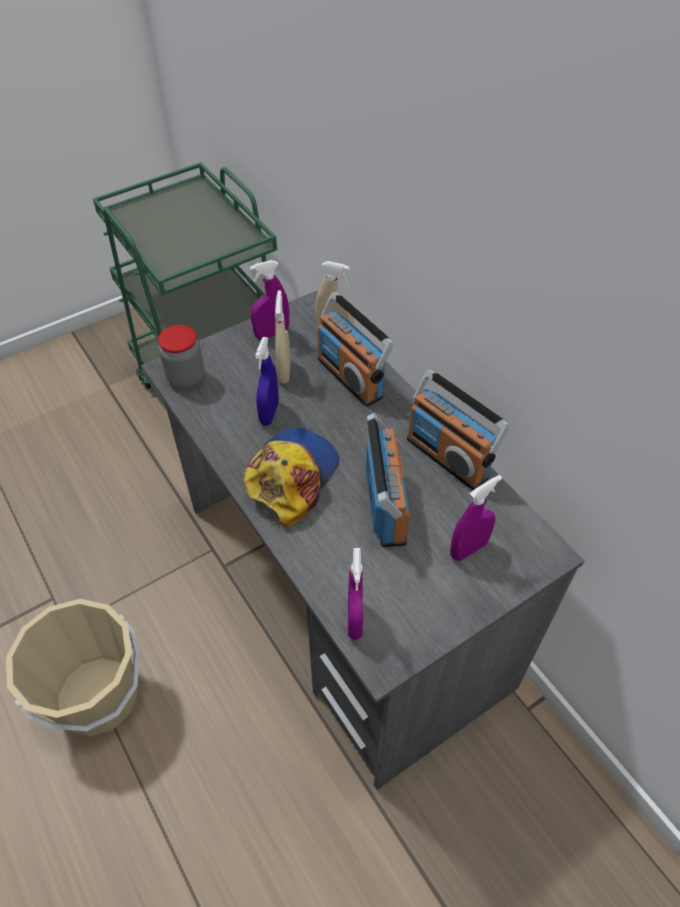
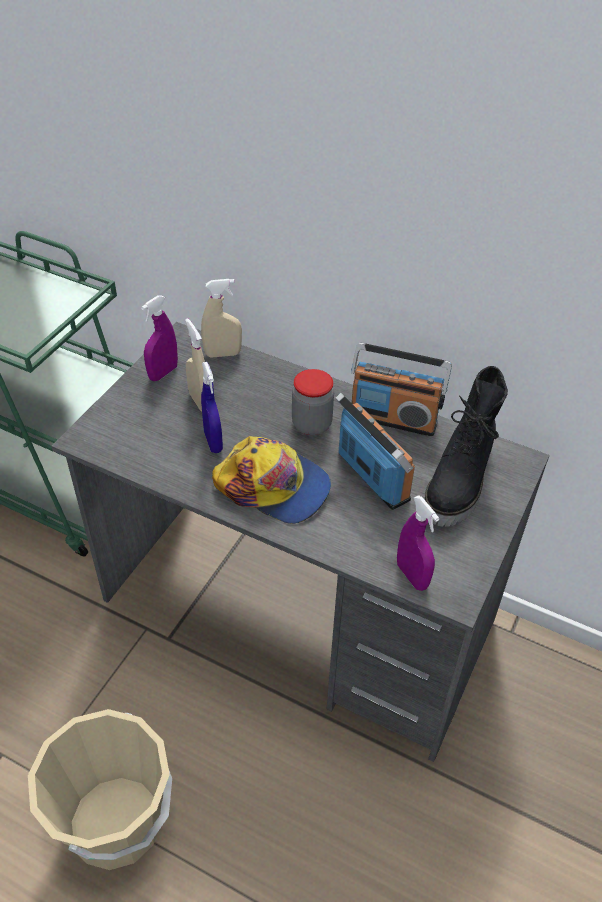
camera: 30 degrees left, 5 degrees down
jar [158,325,205,389] -> jar moved to [292,369,334,435]
cap [244,428,339,526] -> cap turned 120 degrees clockwise [212,436,331,524]
radio [318,292,394,407] -> none
purple spray bottle [450,475,502,561] -> black boot [424,366,508,527]

